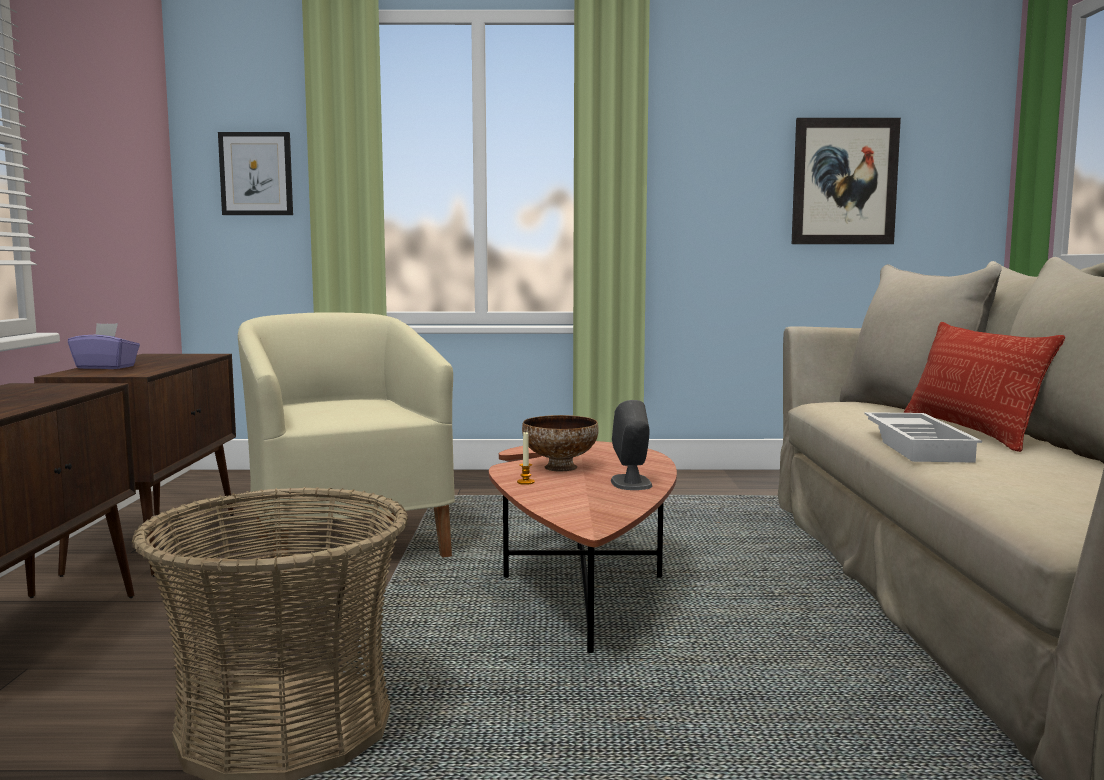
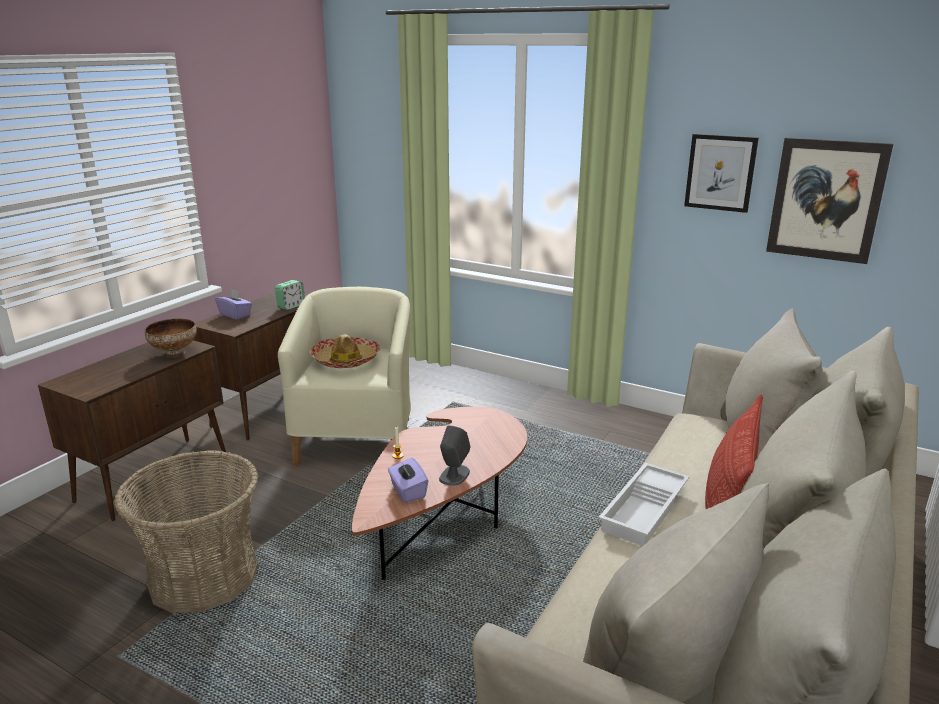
camera: 30 degrees right, 15 degrees up
picture [218,132,293,215] -> picture moved to [684,134,759,213]
bowl [522,415,599,471] -> bowl moved to [145,318,197,358]
none -> alarm clock [275,280,305,310]
none -> hat [310,334,380,368]
none -> purple tissue box [388,458,428,503]

